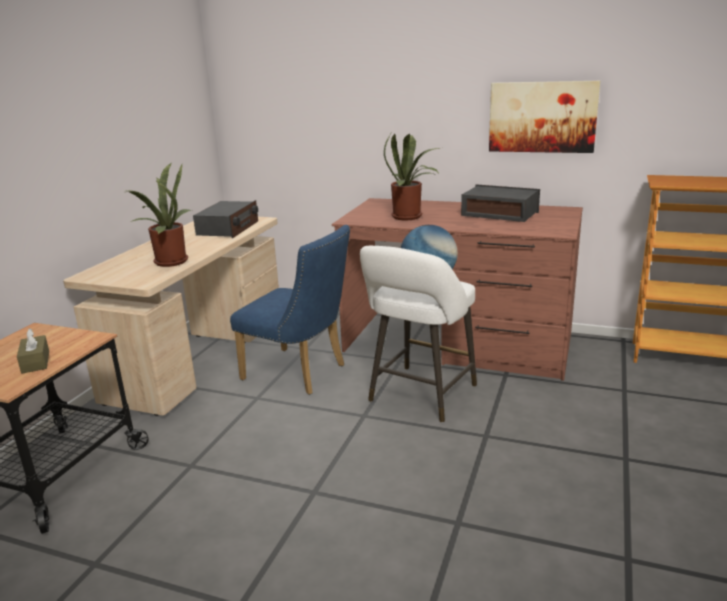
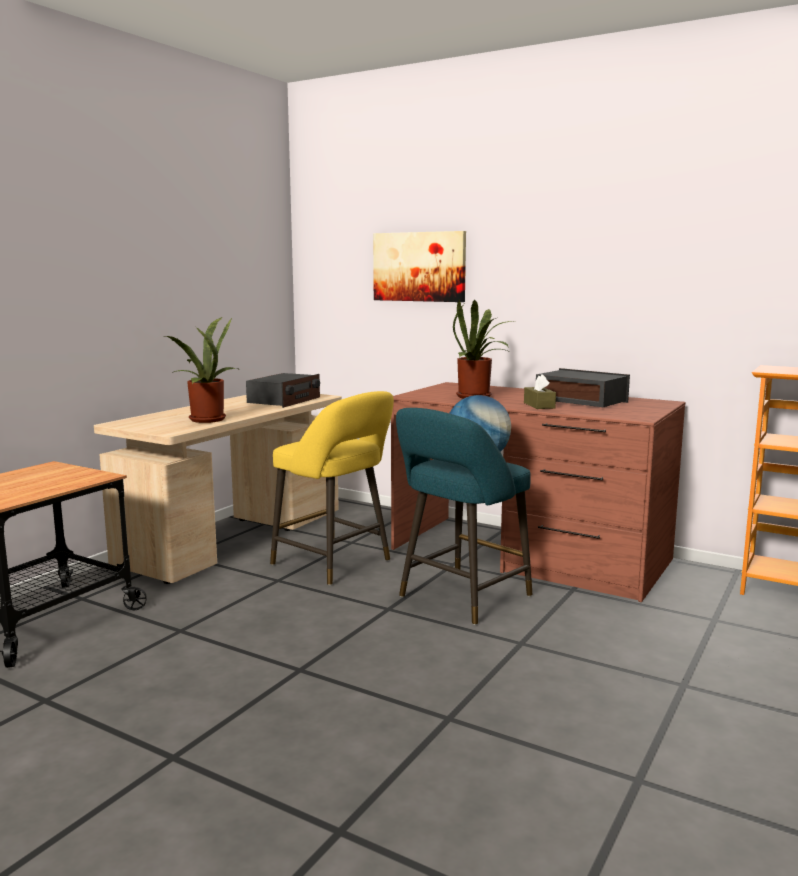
camera: 10 degrees right, 10 degrees down
brown tissue box [17,328,49,374] -> brown tissue box moved to [524,374,556,409]
blue chair [230,225,350,395] -> yellow stool [270,391,394,585]
white stool [360,246,477,423] -> turquoise stool [396,408,532,625]
picture [489,81,600,153] -> picture moved to [373,231,466,302]

